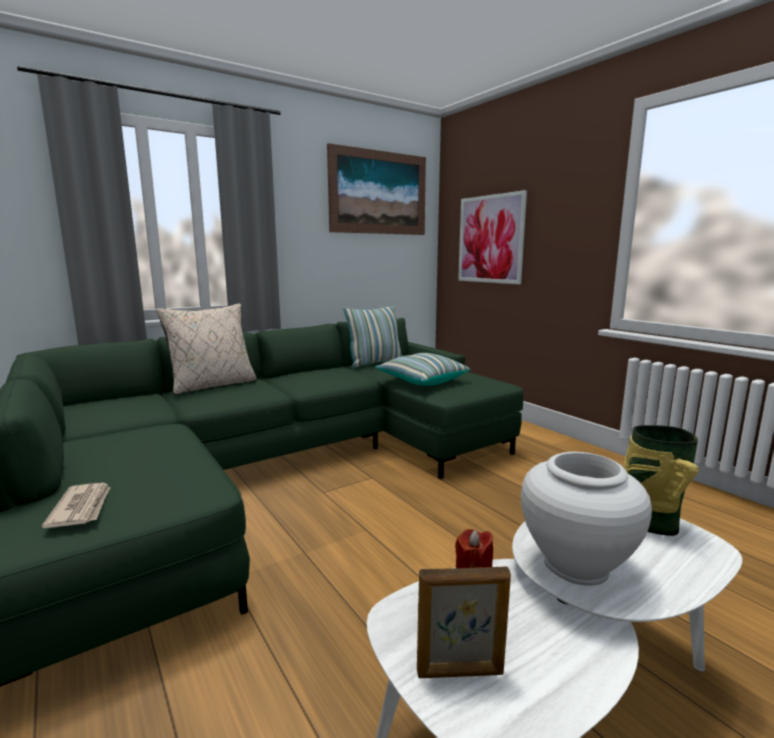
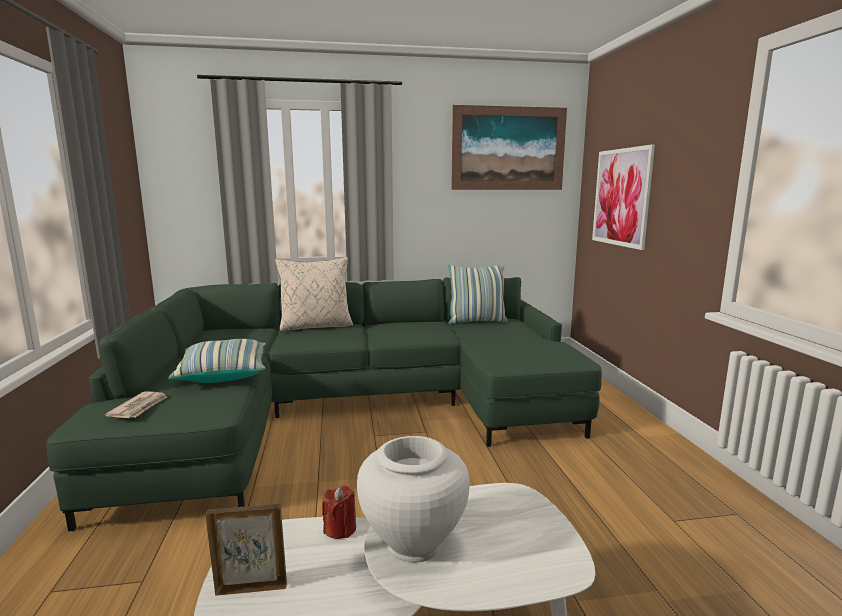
camera: 25 degrees right, 0 degrees up
pillow [375,353,470,386] -> pillow moved to [168,339,266,383]
picture frame [417,566,511,678] -> picture frame turned 150 degrees clockwise [206,504,287,596]
vase [624,425,699,536] -> none

